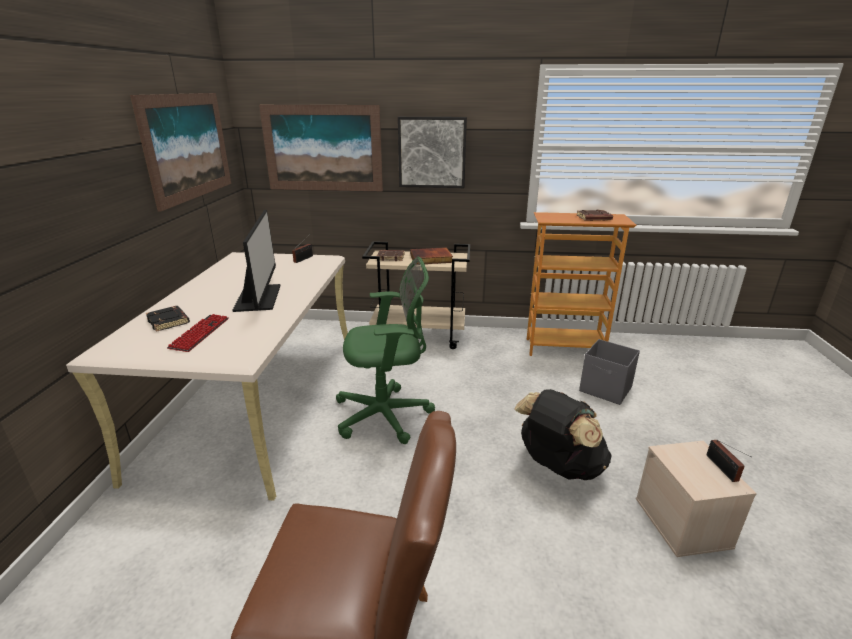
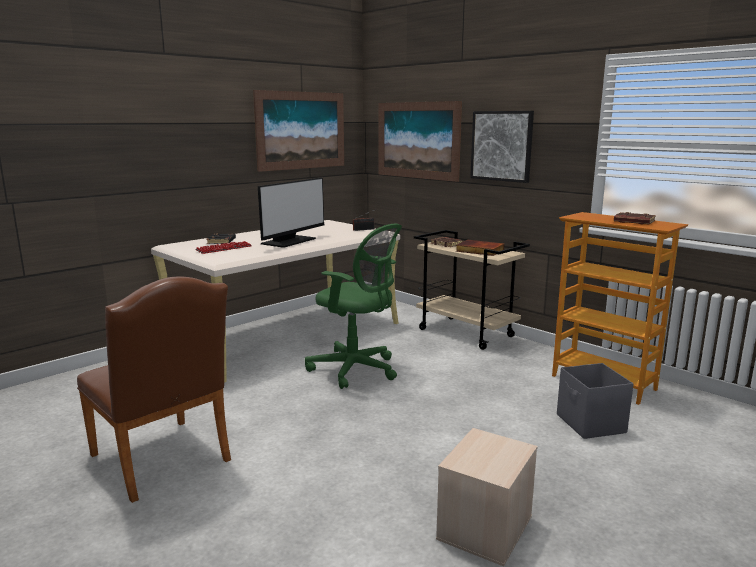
camera: 40 degrees right, 10 degrees down
black backpack [514,389,612,480] -> none
radio [707,440,751,482] -> none

